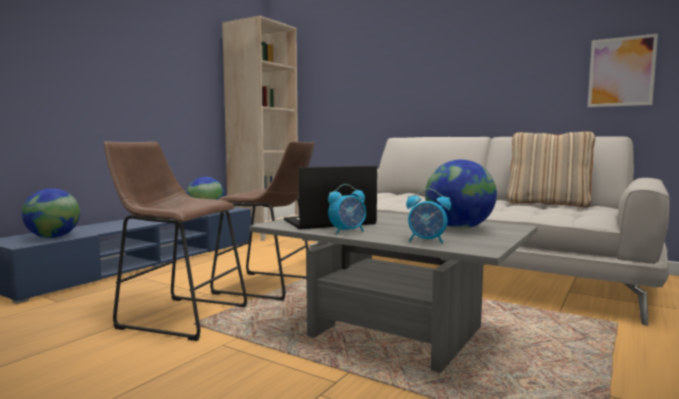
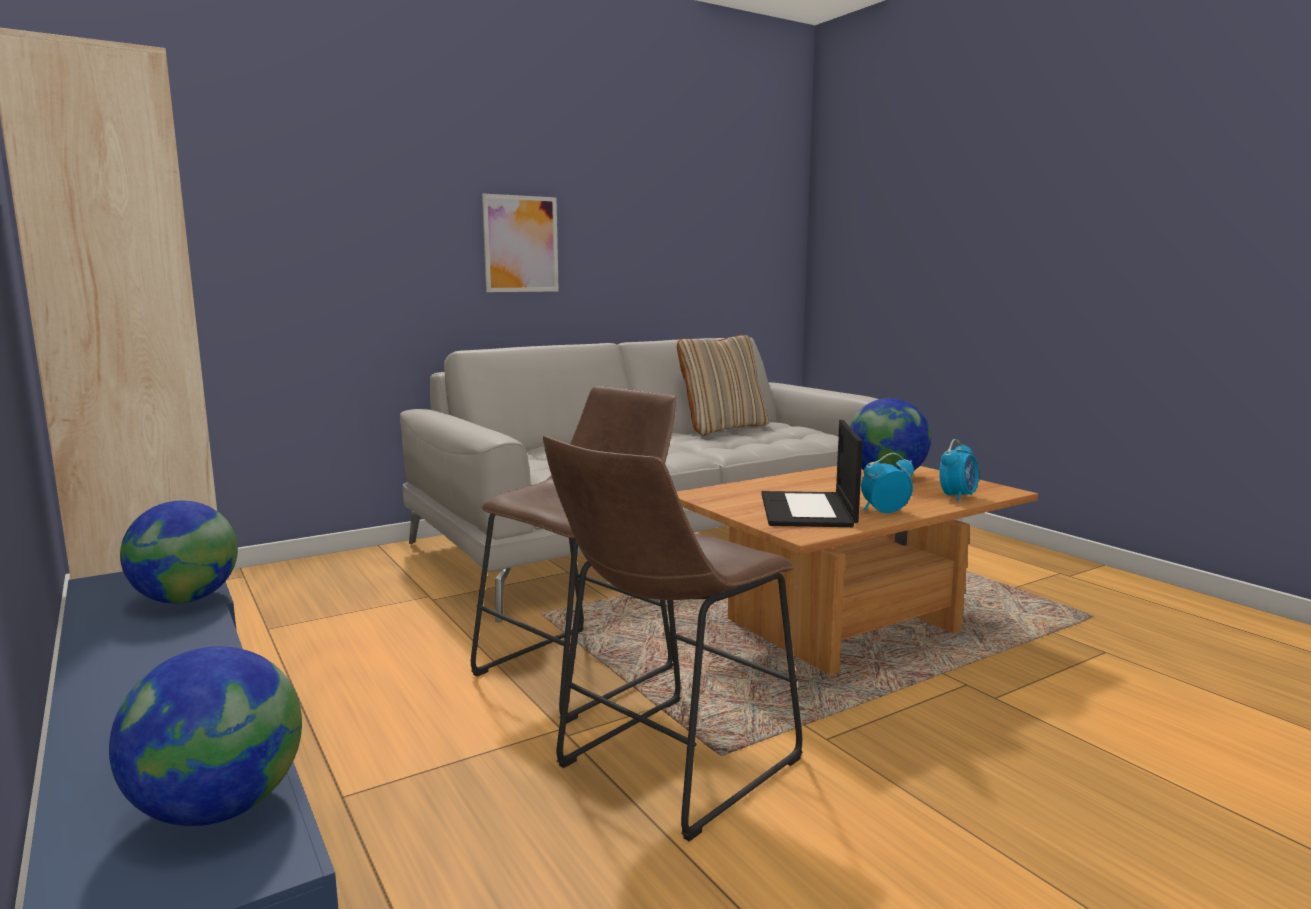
camera: 65 degrees left, 5 degrees up
grey coffee table [249,212,537,373] -> brown coffee table [677,466,1038,675]
alarm clock [328,184,366,234] -> alarm clock turned 105 degrees counterclockwise [861,453,914,513]
picture [588,34,658,107] -> picture moved to [482,194,559,292]

